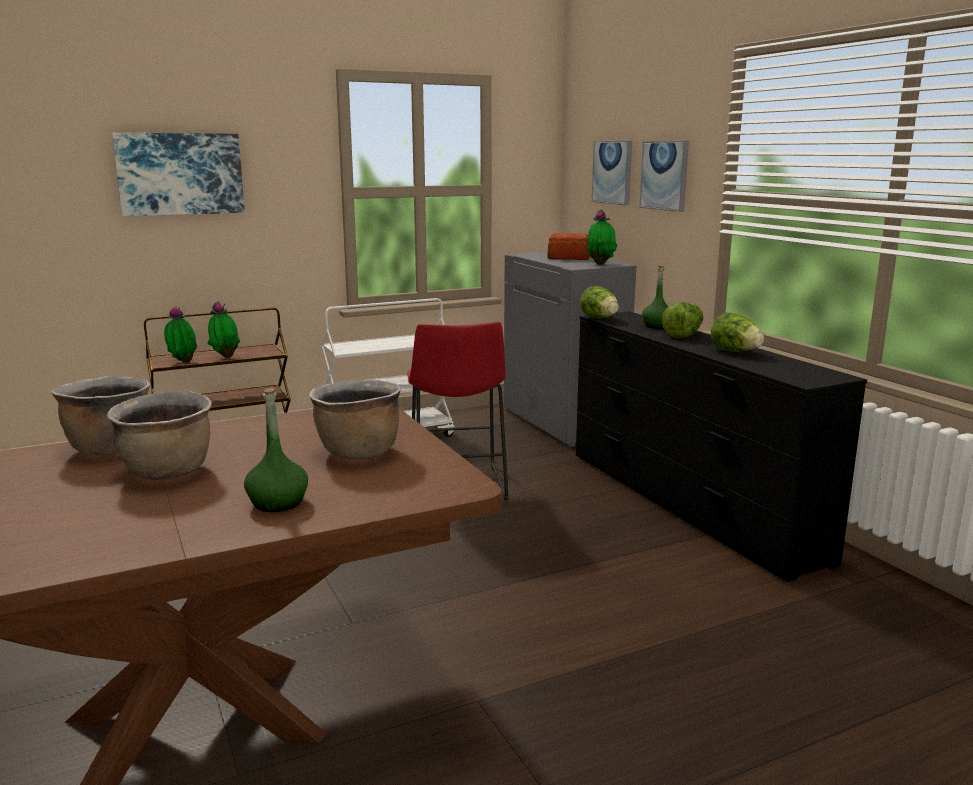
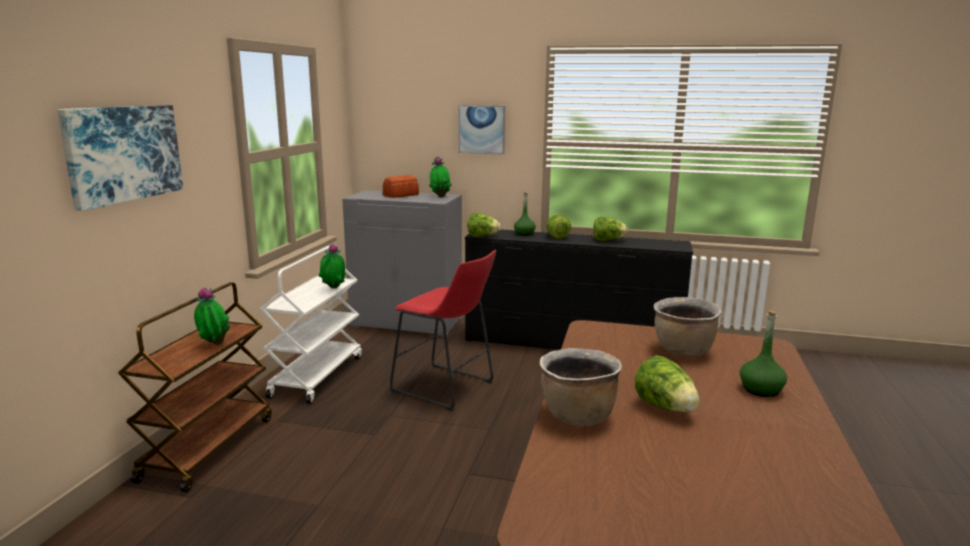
camera: 50 degrees left, 0 degrees up
brown cooking pot [107,391,212,480] -> lettuce [635,356,699,412]
potted plant [164,307,197,363] -> potted plant moved to [318,244,346,289]
picture [592,141,632,205] -> none

